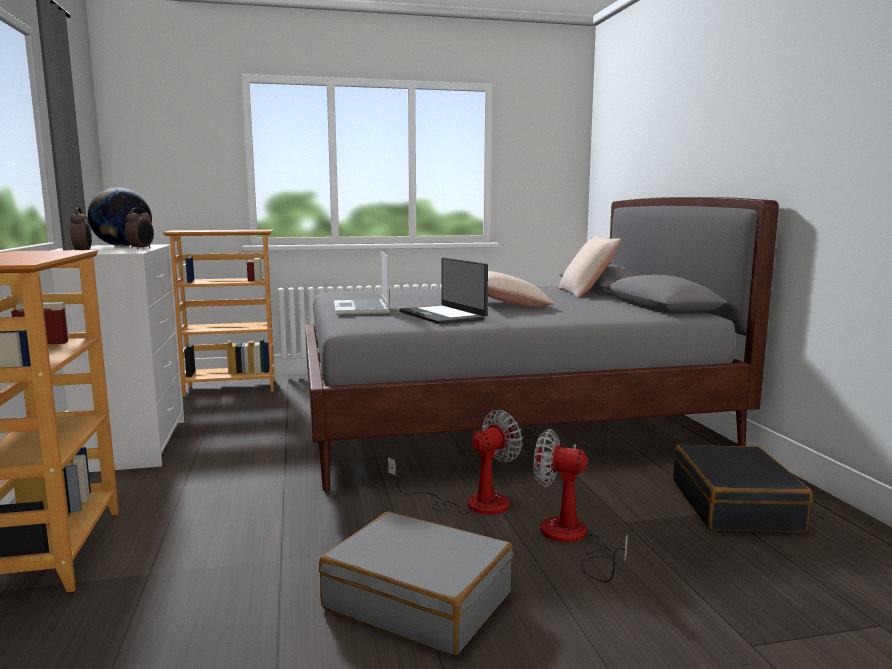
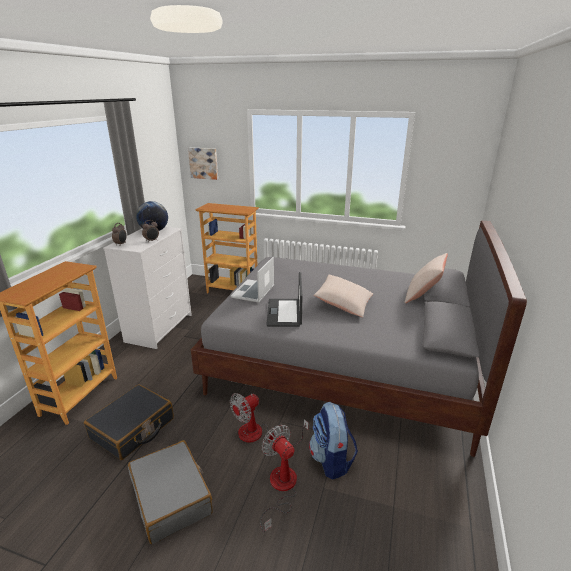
camera: 30 degrees right, 15 degrees up
fan [388,410,523,515] -> fan turned 150 degrees clockwise [230,393,309,445]
black suitcase [673,445,813,533] -> black suitcase moved to [84,384,174,460]
none -> picture [188,147,218,180]
none -> backpack [309,402,358,479]

